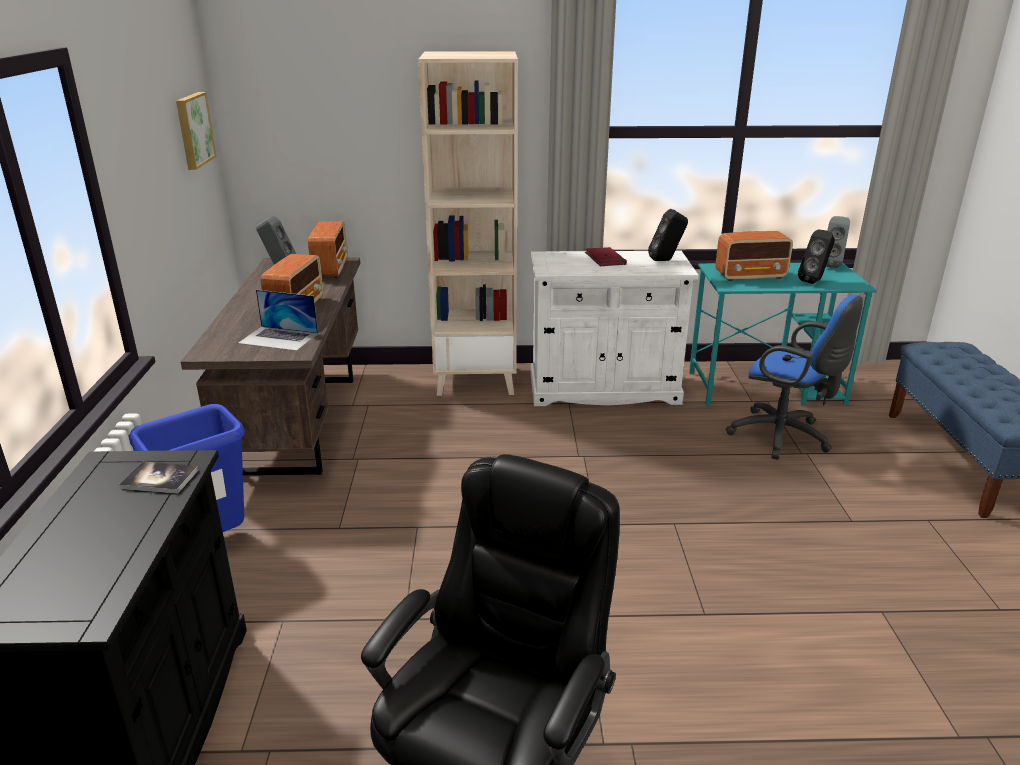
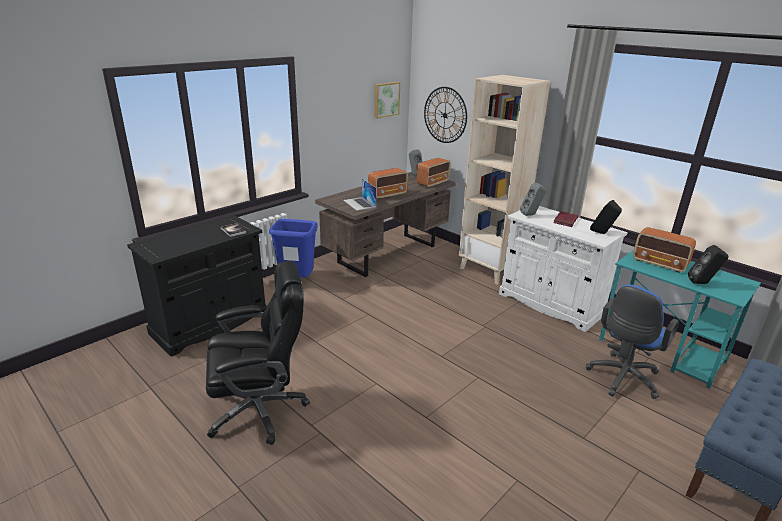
camera: 45 degrees right, 0 degrees up
blue office chair [726,294,863,459] -> blue office chair turned 45 degrees clockwise [586,285,679,399]
grey speaker [826,216,850,268] -> grey speaker moved to [520,183,547,216]
none -> wall clock [424,87,467,143]

